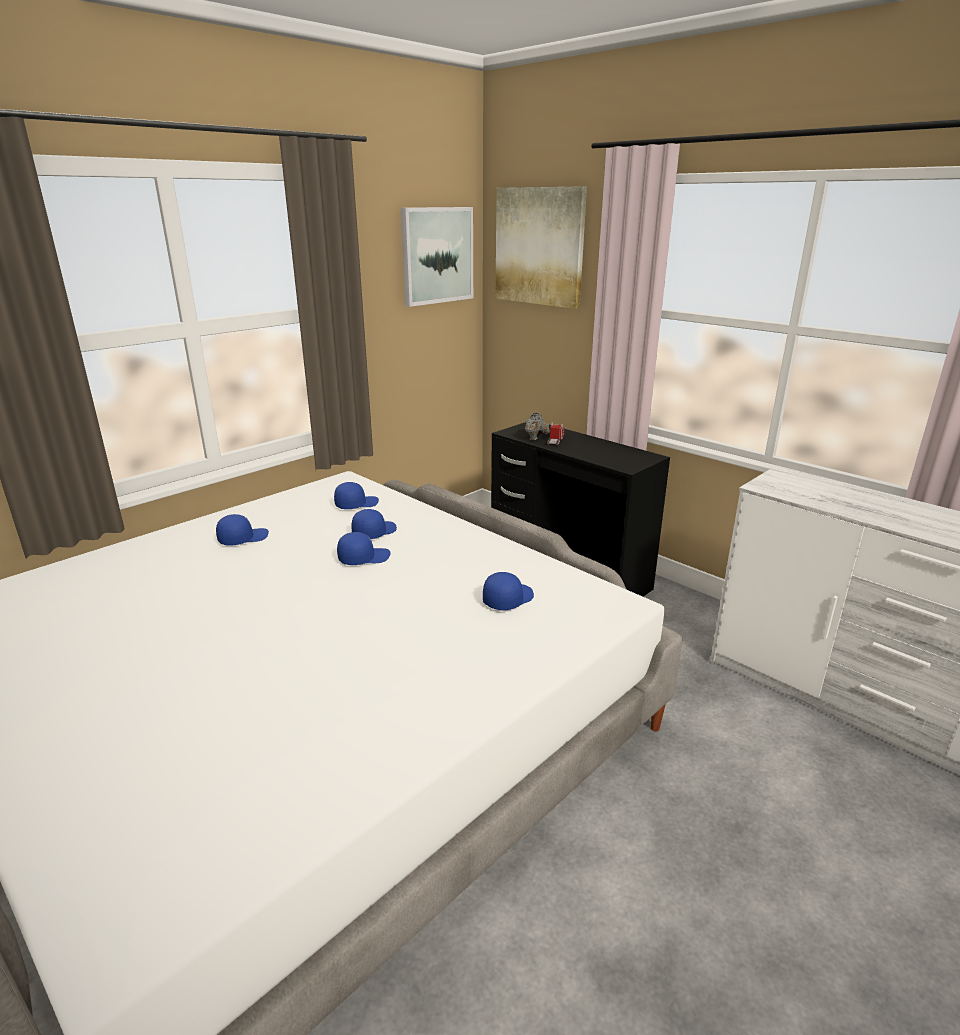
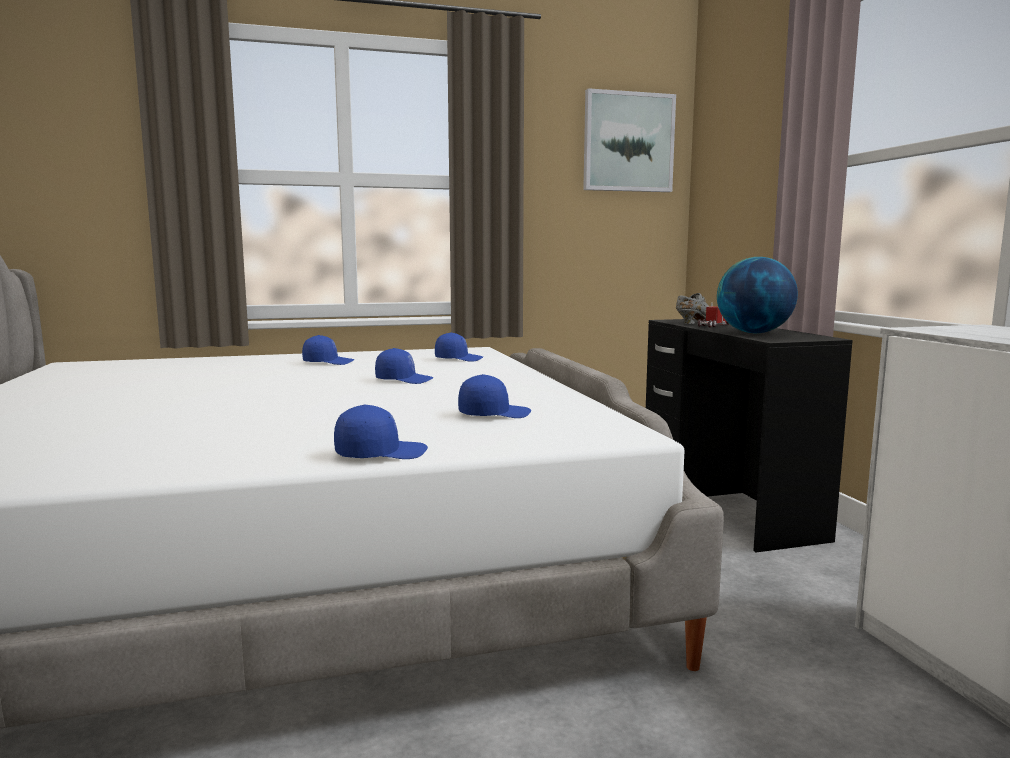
camera: 30 degrees right, 15 degrees down
blue cap [351,509,397,539] -> blue cap moved to [334,405,428,459]
picture [495,186,587,309] -> none
none -> globe [717,257,798,333]

